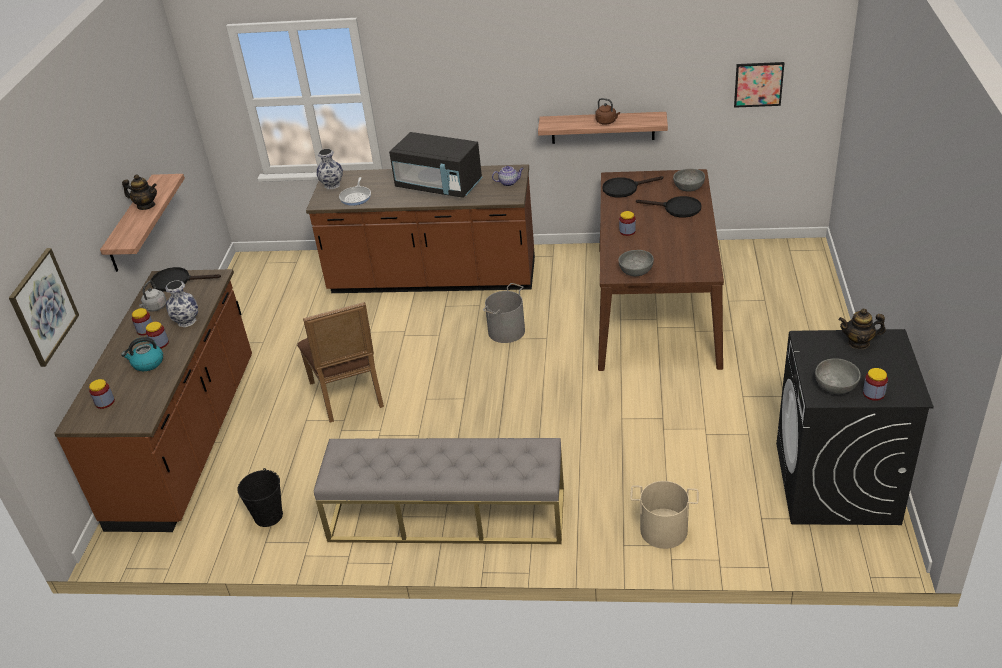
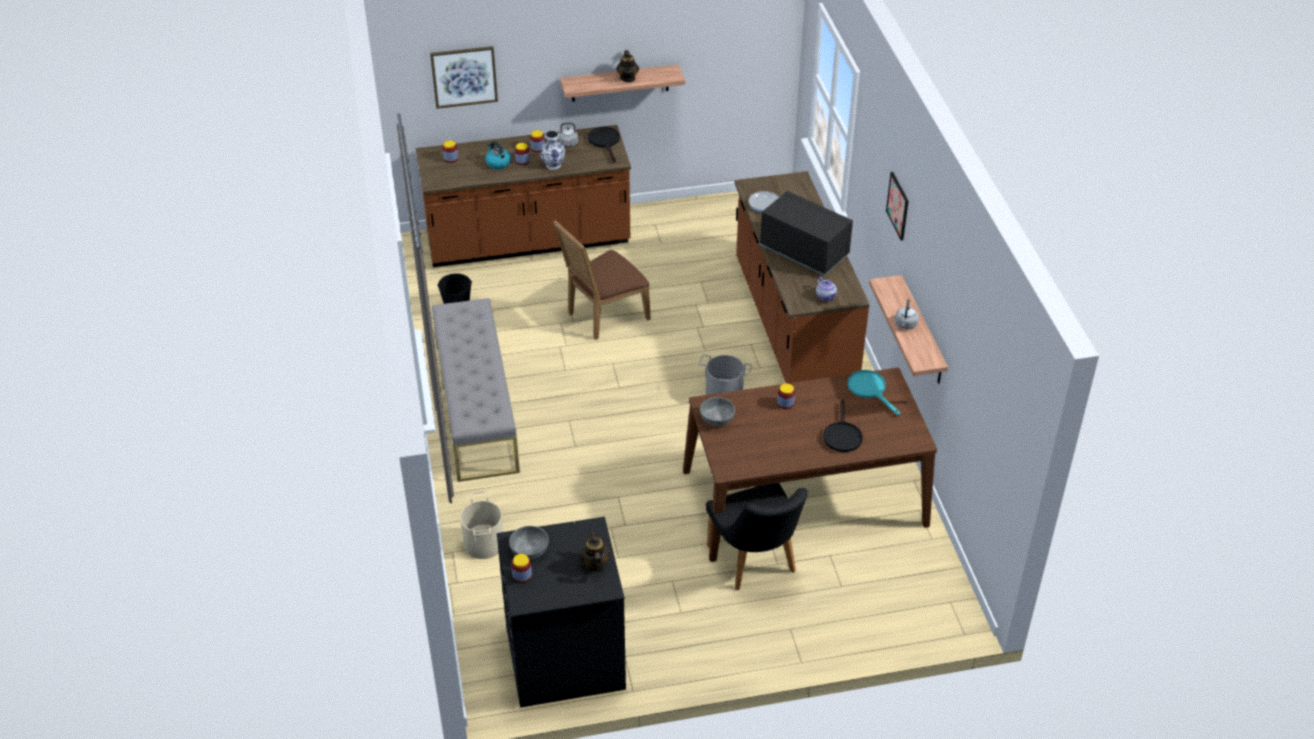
camera: 70 degrees right, 5 degrees up
vase [317,149,343,189] -> none
black microwave [389,132,482,198] -> black microwave turned 120 degrees clockwise [760,191,853,275]
brown kettle [595,98,620,125] -> grey kettle [895,299,919,329]
black frying pan [602,176,663,198] -> turquoise frying pan [847,370,900,415]
grey bowl [673,168,705,192] -> none
picture [734,62,784,108] -> picture moved to [886,172,908,241]
none -> black chair [706,483,808,590]

